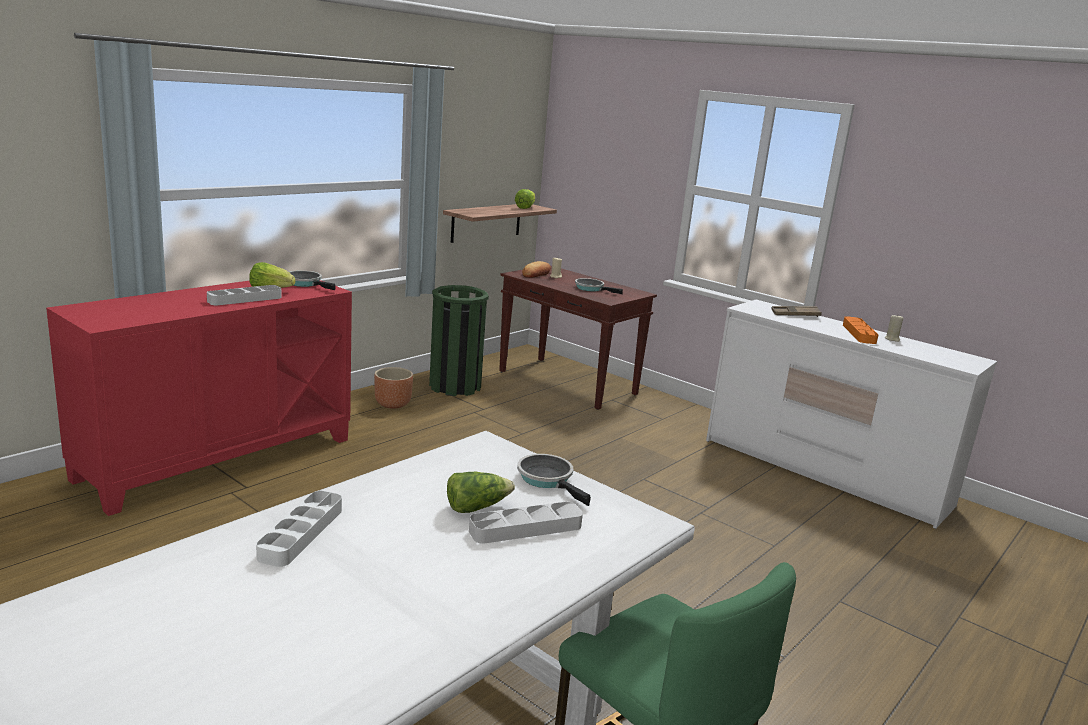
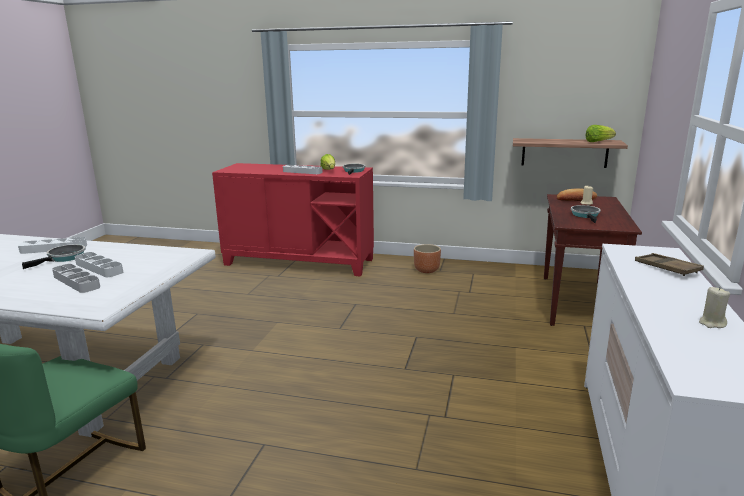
camera: 65 degrees right, 0 degrees up
green trash can [429,285,489,396] -> none
lettuce [447,472,515,513] -> white tray [75,252,123,277]
frying pan [517,454,591,506] -> frying pan moved to [22,244,86,269]
orange tray [843,316,878,344] -> none

